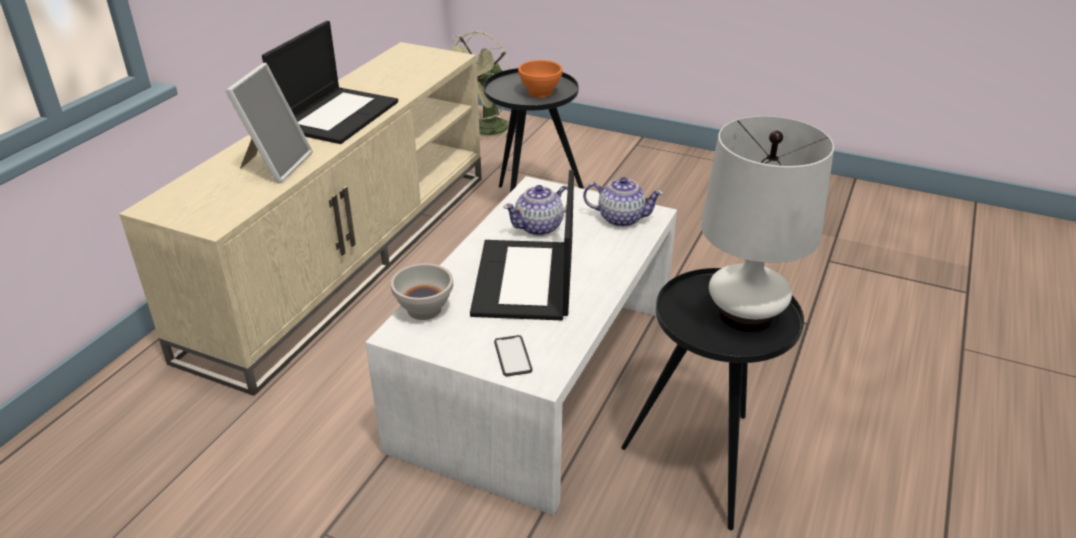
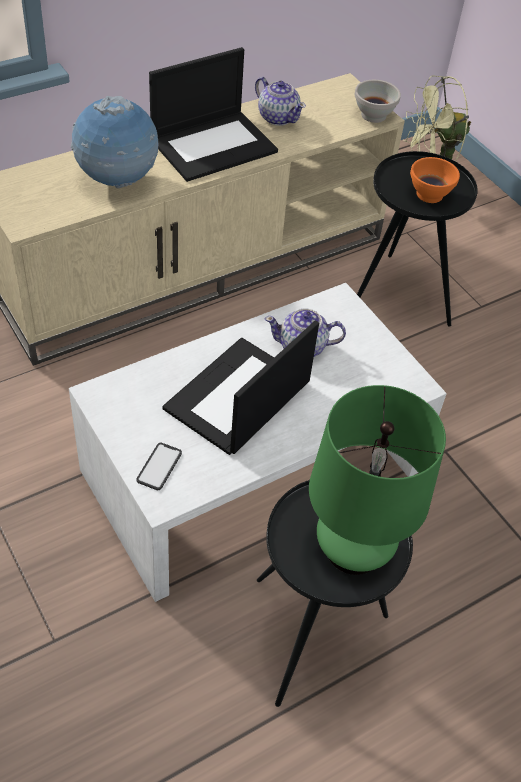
camera: 30 degrees right, 15 degrees up
picture frame [225,63,313,184] -> globe [70,96,158,188]
white bowl [391,263,453,320] -> white bowl moved to [355,80,401,123]
teapot [583,177,664,227] -> teapot moved to [255,77,306,126]
white table lamp [701,116,834,332] -> green table lamp [309,385,446,575]

